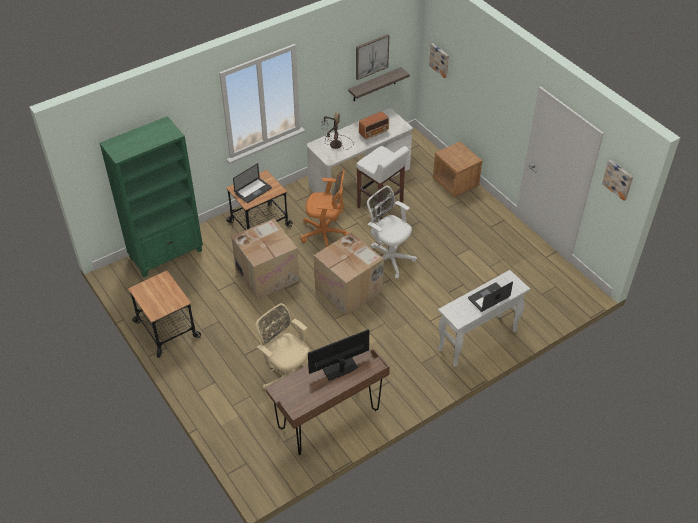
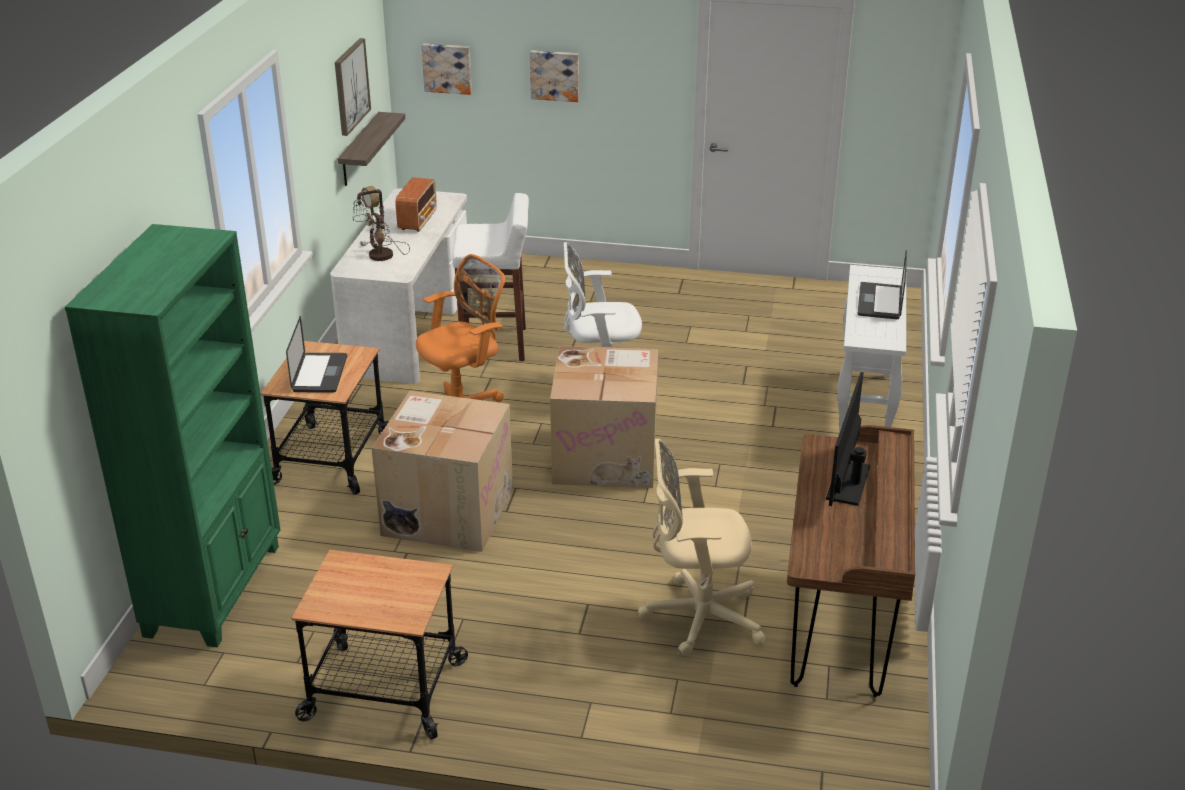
camera: 45 degrees left, 15 degrees down
brown nightstand [433,141,482,197] -> none
picture [602,160,633,201] -> picture moved to [530,50,579,102]

